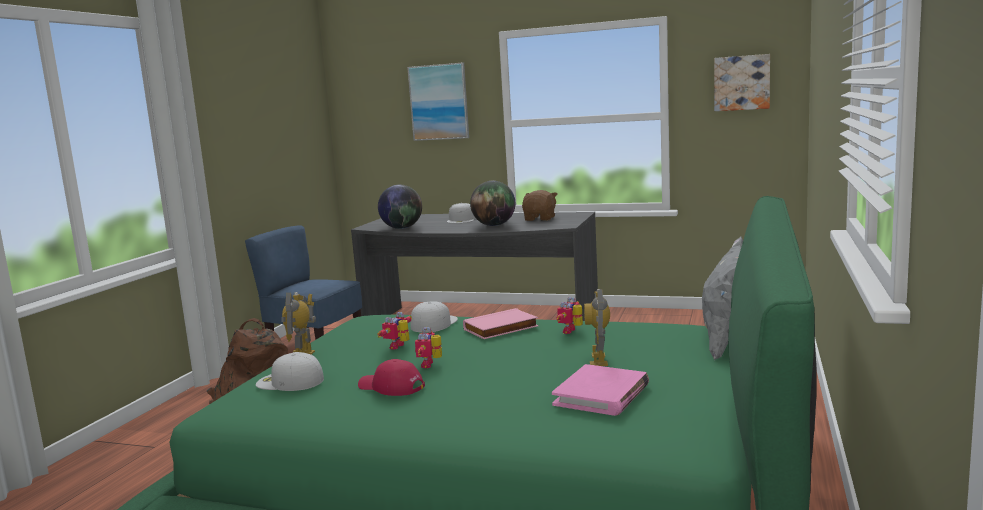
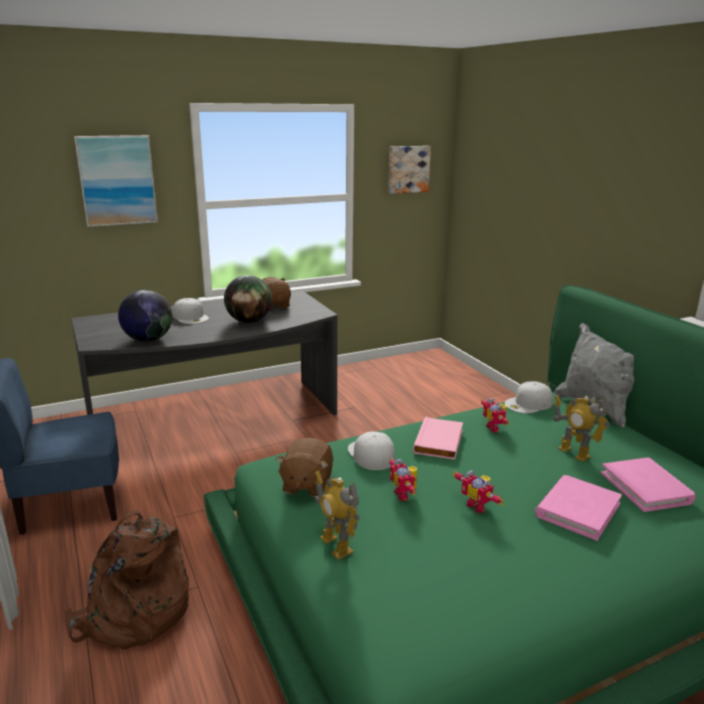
camera: 45 degrees left, 10 degrees up
white cap [256,352,324,391] -> white cap moved to [505,381,553,413]
red cap [358,359,425,396] -> none
none -> brown plush toy [276,438,333,497]
none -> pink book [535,475,622,541]

